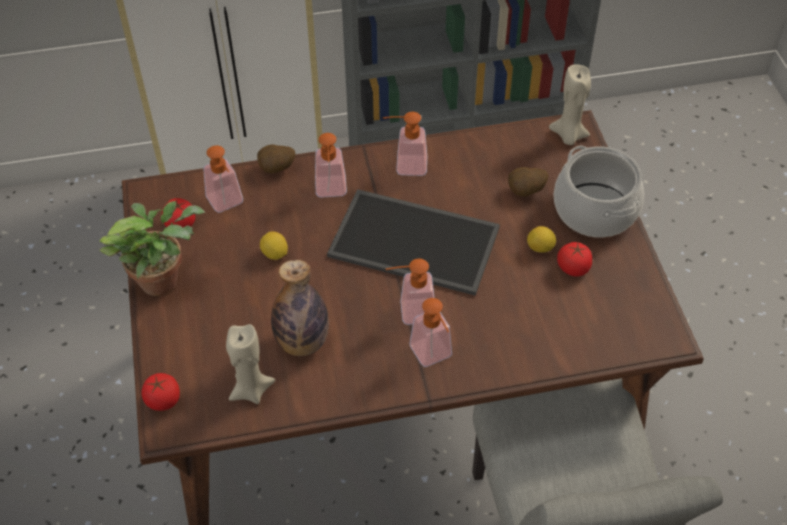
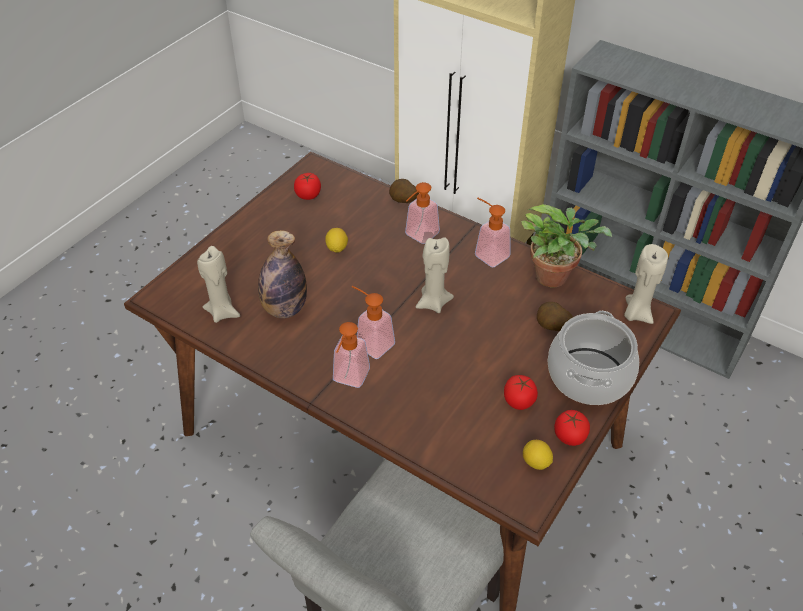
camera: 45 degrees right, 5 degrees down
potted plant [99,201,205,296] -> potted plant moved to [521,204,612,288]
tomato [141,373,180,411] -> tomato moved to [554,410,590,446]
soap dispenser [203,145,243,213] -> none
tray [327,189,500,296] -> beige candle [416,237,454,313]
lemon [527,226,556,253] -> lemon moved to [523,440,553,470]

